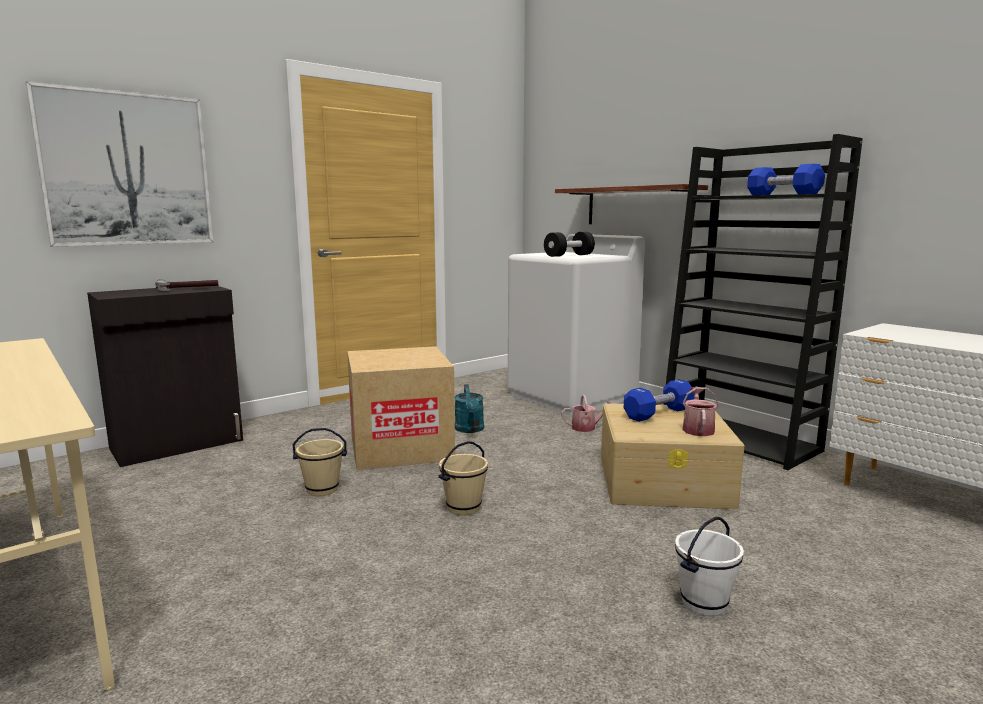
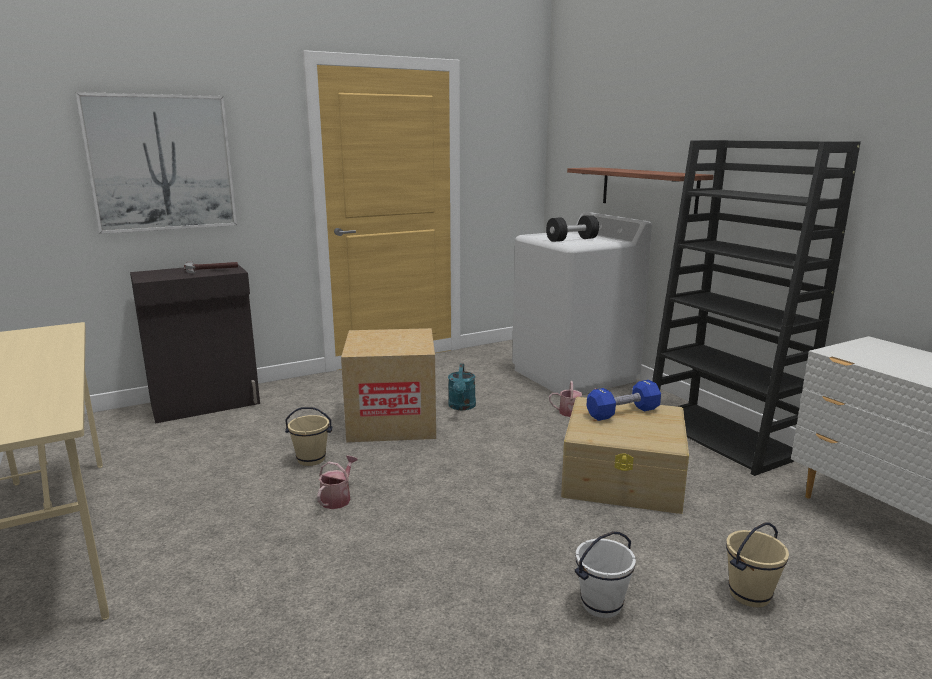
camera: 10 degrees right, 5 degrees up
beige bucket [438,441,488,515] -> beige bucket moved to [726,522,789,607]
watering can [683,387,719,436] -> watering can moved to [317,456,358,509]
blue dumbbell [747,164,825,195] -> none

